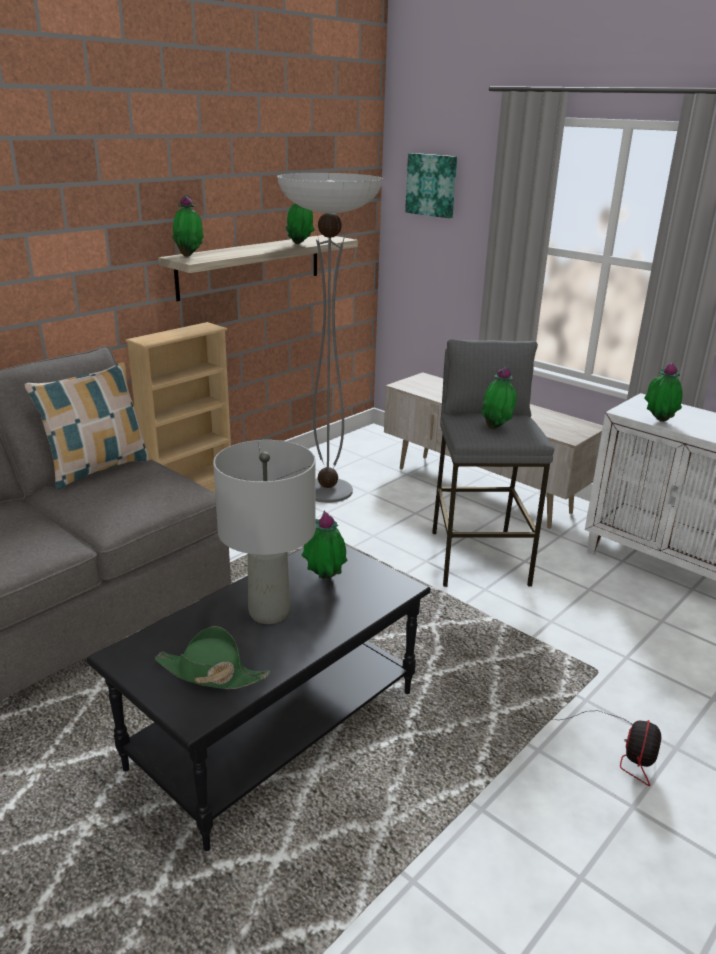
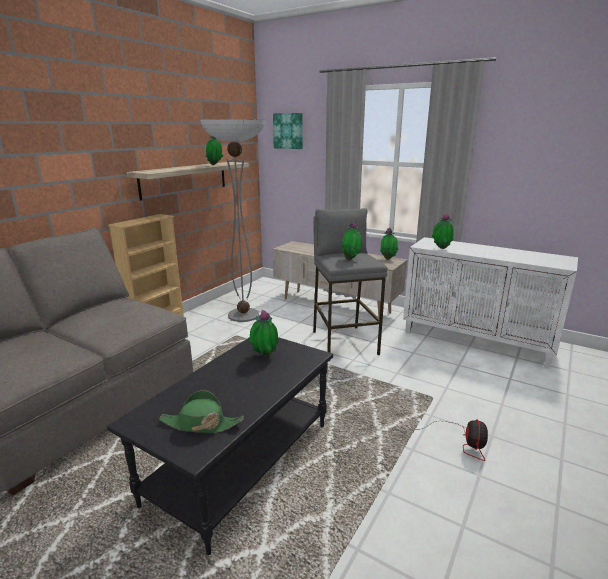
camera: 10 degrees left, 5 degrees down
pillow [24,362,151,490] -> none
potted plant [172,195,204,257] -> potted plant moved to [380,228,398,260]
grey table lamp [213,440,315,624] -> none

